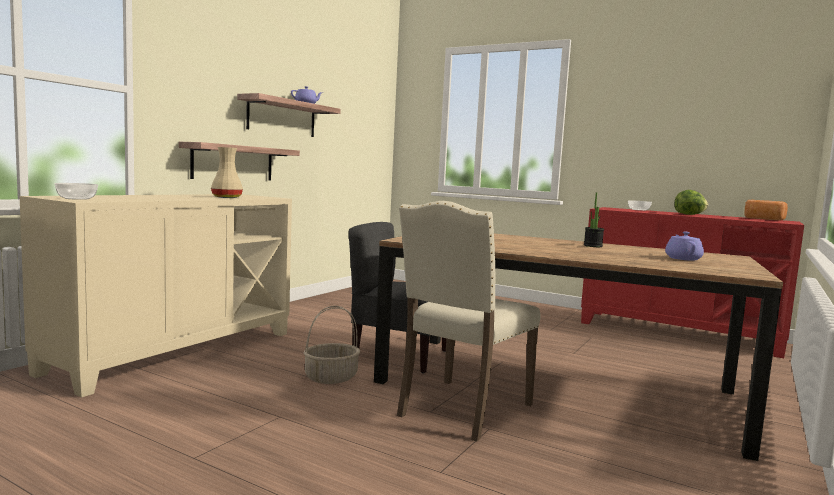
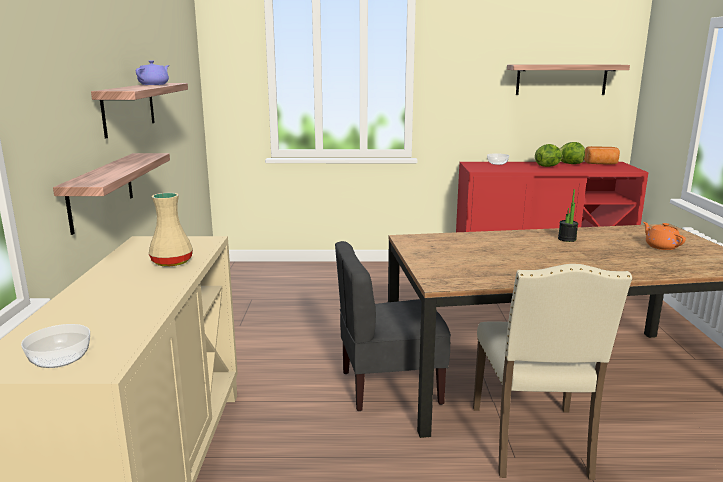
camera: 30 degrees left, 10 degrees up
basket [303,306,360,384] -> none
purple teapot [665,232,704,261] -> orange teapot [643,222,686,250]
none -> shelf [507,65,630,95]
none -> lettuce [559,142,585,164]

